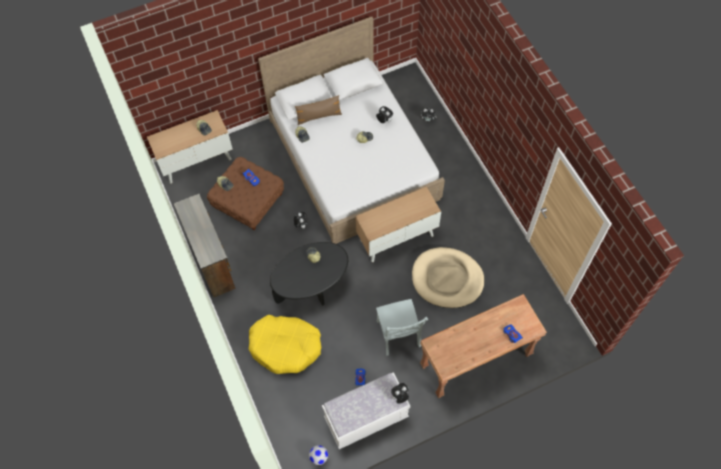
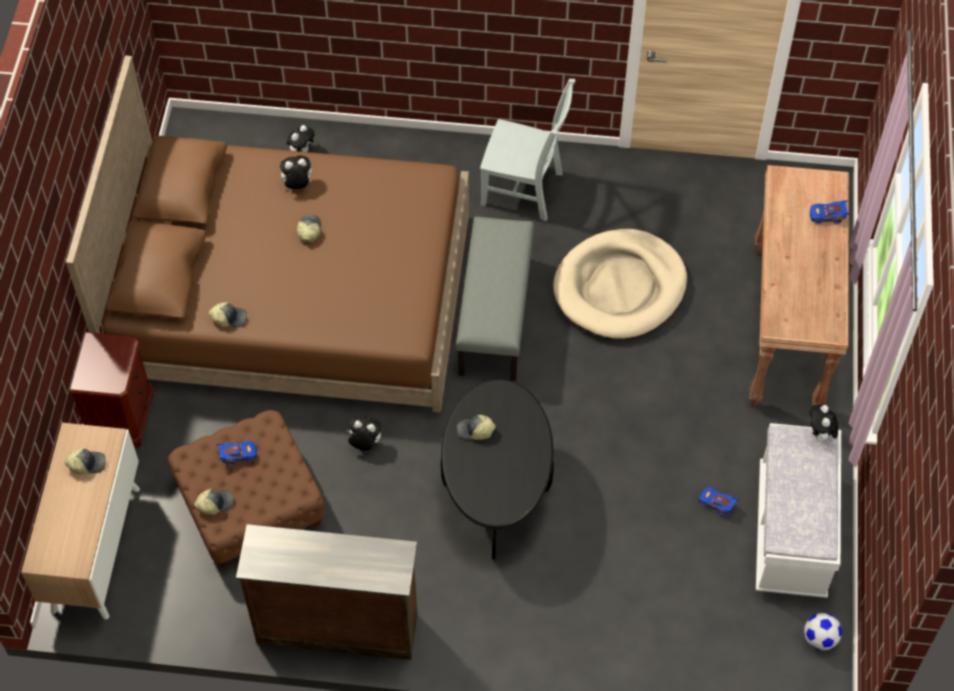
camera: 60 degrees left, 5 degrees down
yellow dog bed [248,315,321,374] -> none
white bed [258,17,445,244] -> brown bed [66,55,469,413]
brown pillow [295,95,342,125] -> none
cabinet [355,187,441,262] -> grey bench [455,217,534,381]
grey chair [376,299,428,355] -> grey chair moved to [480,79,575,221]
none -> brown nightstand [70,332,154,448]

